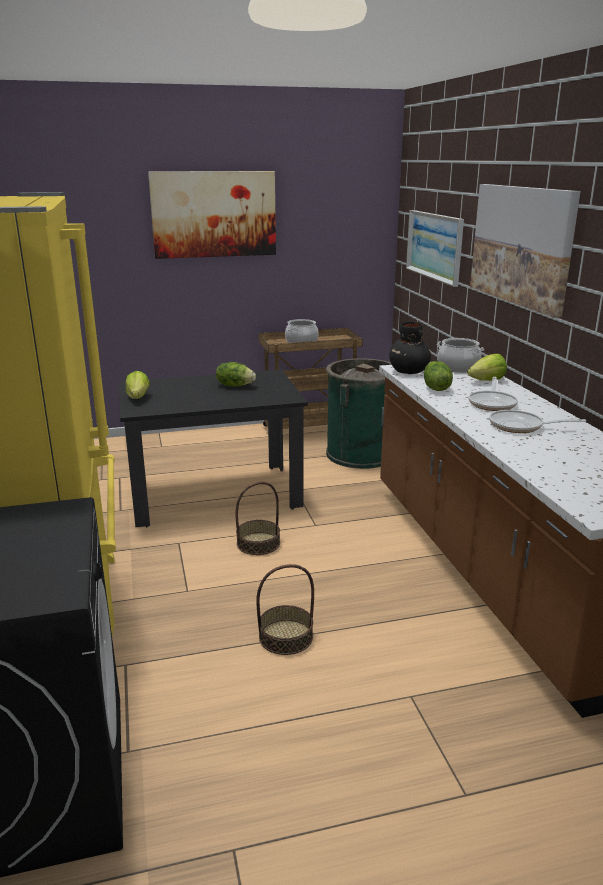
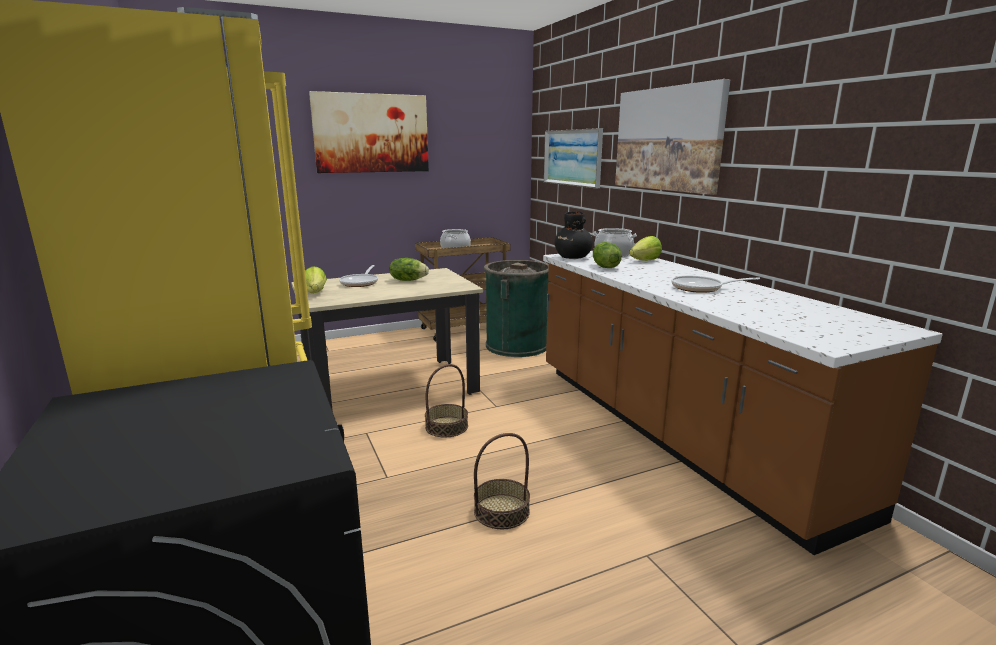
camera: 10 degrees left, 5 degrees down
black dining table [119,370,308,527] -> beige dining table [291,268,483,412]
frying pan [469,377,518,411] -> frying pan moved to [339,265,378,287]

